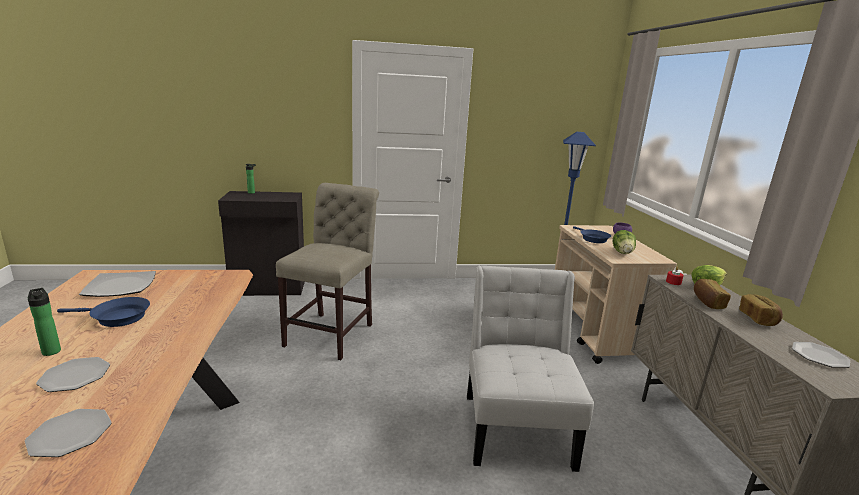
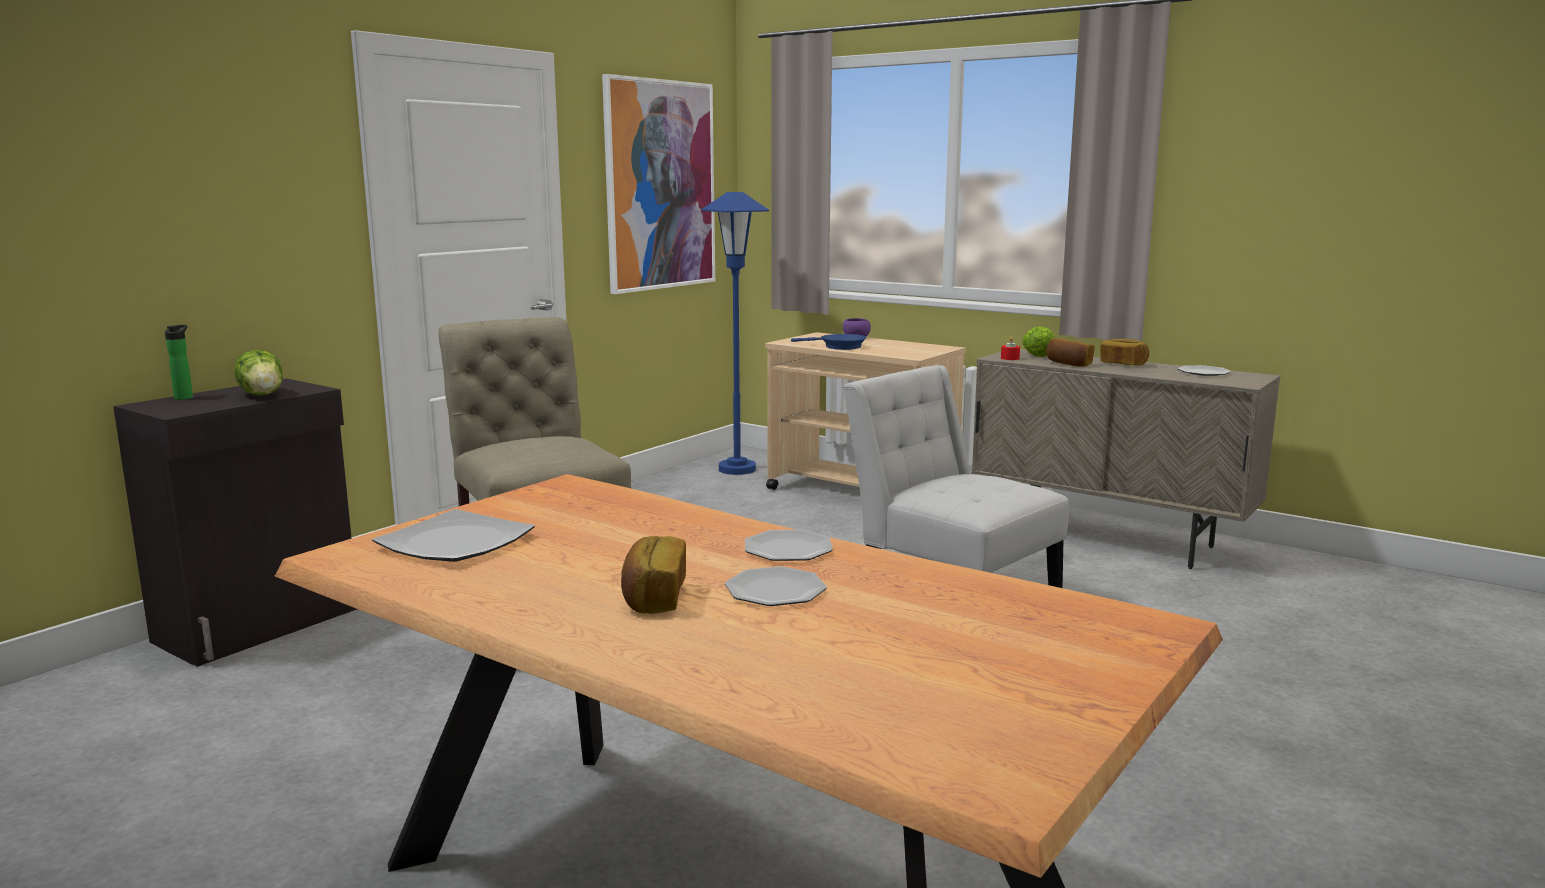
camera: 45 degrees left, 5 degrees down
plate [25,409,112,457] -> plate moved to [745,530,833,561]
bottle [28,288,61,356] -> bread [621,536,686,614]
blue frying pan [57,297,150,327] -> none
lettuce [613,230,636,254] -> lettuce moved to [234,350,283,396]
none -> picture [602,74,715,294]

